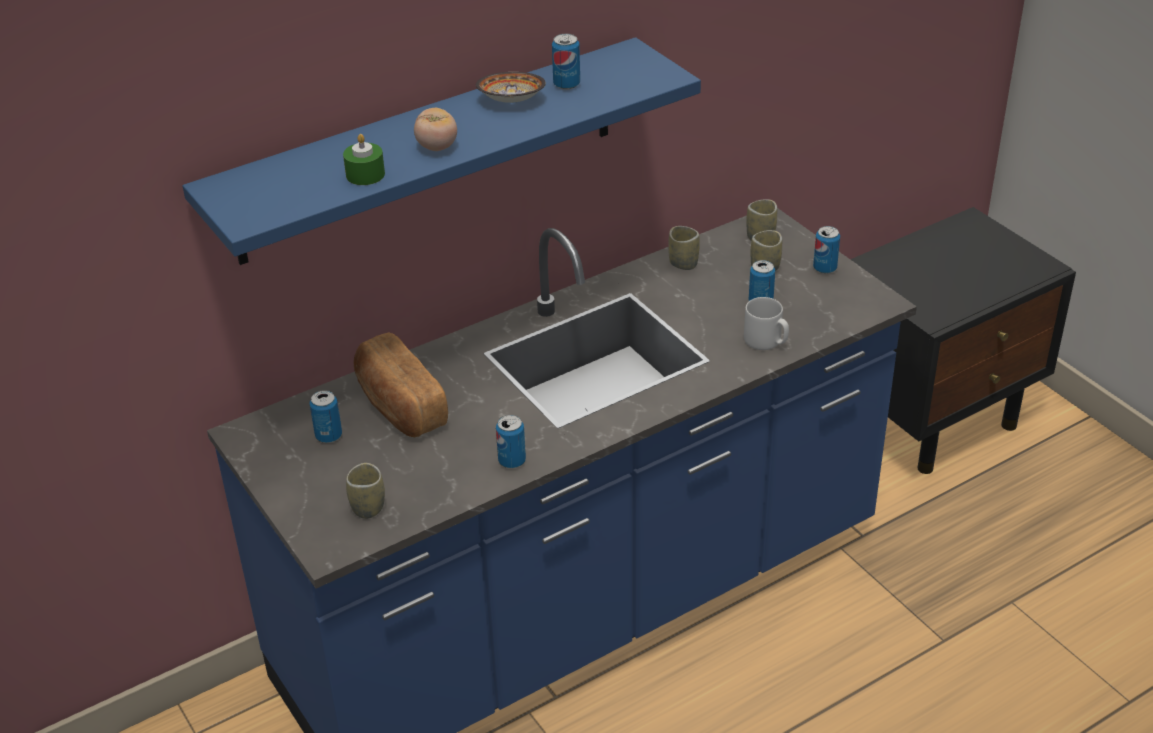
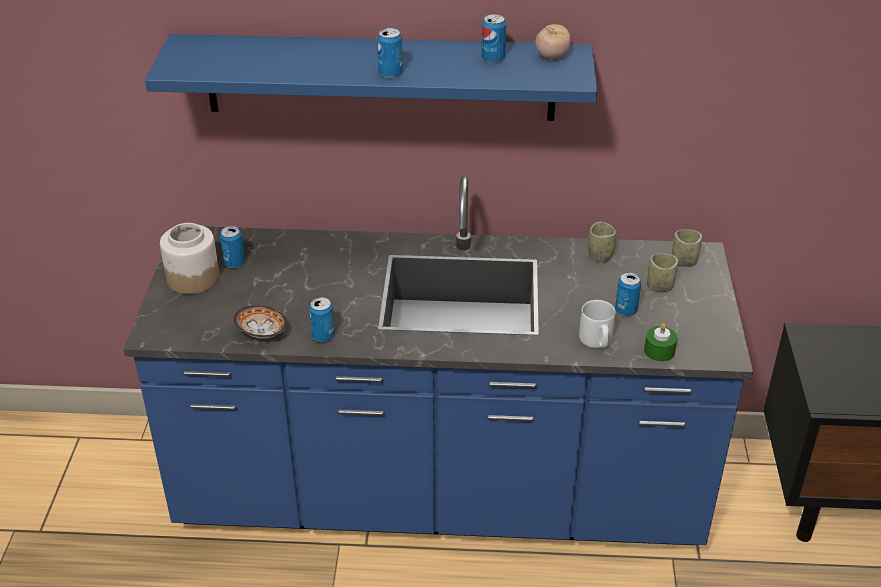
camera: 35 degrees right, 0 degrees up
green candle [343,134,385,185] -> green candle moved to [644,323,677,362]
cup [346,463,385,519] -> none
bread [353,332,448,437] -> none
tomato [414,108,457,151] -> tomato moved to [536,24,571,59]
bowl [476,72,546,103] -> bowl moved to [234,305,287,339]
can [813,226,840,274] -> can moved to [377,28,403,78]
none -> jar [160,223,219,294]

